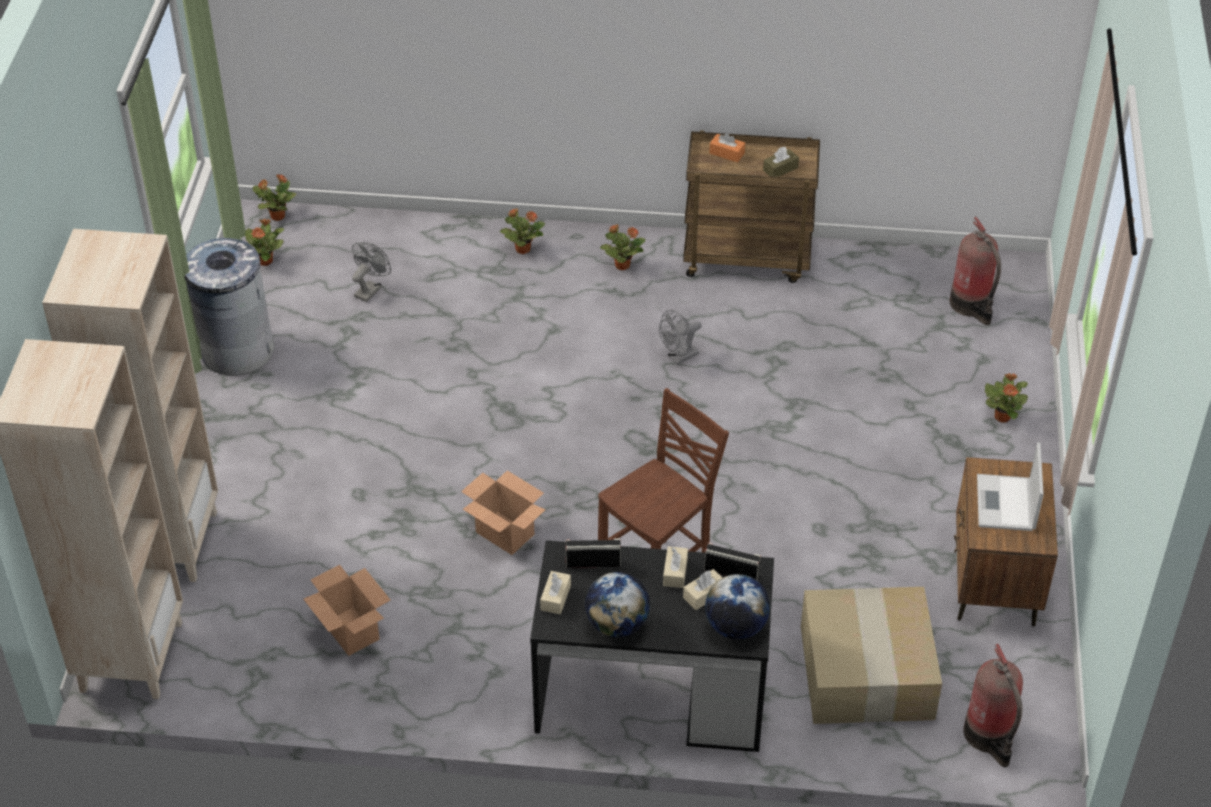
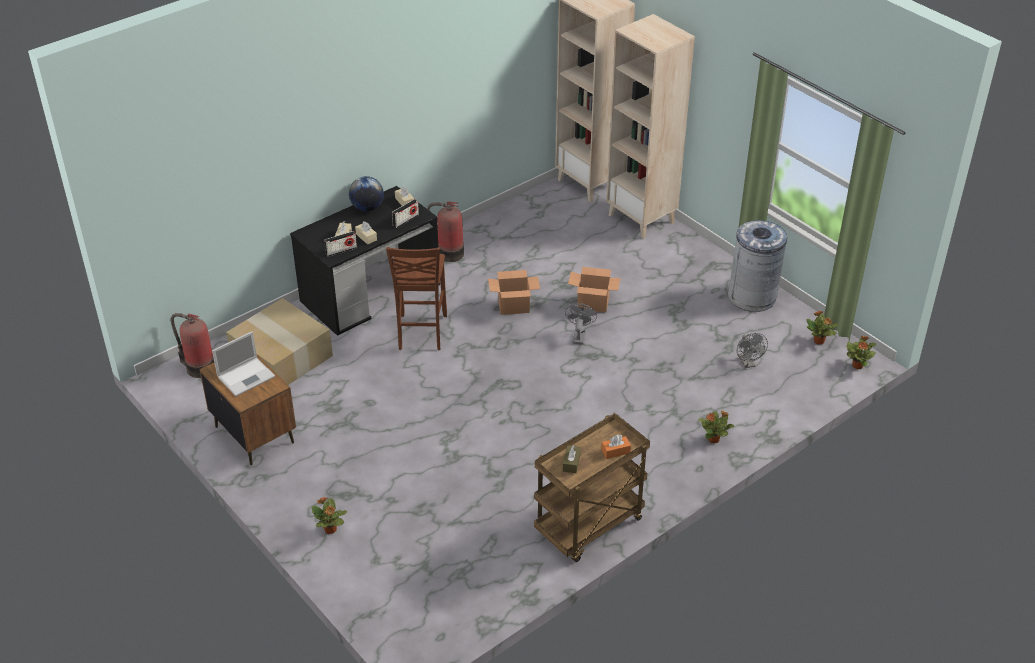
camera: 135 degrees right, 5 degrees down
cardboard box [304,565,390,656] -> cardboard box moved to [568,267,620,312]
potted plant [600,224,646,270] -> none
grey fan [659,310,702,365] -> grey fan moved to [565,303,597,345]
globe [705,574,770,640] -> none
fire extinguisher [950,217,1001,325] -> fire extinguisher moved to [427,201,464,262]
laptop [977,442,1044,531] -> laptop turned 90 degrees clockwise [212,331,275,396]

